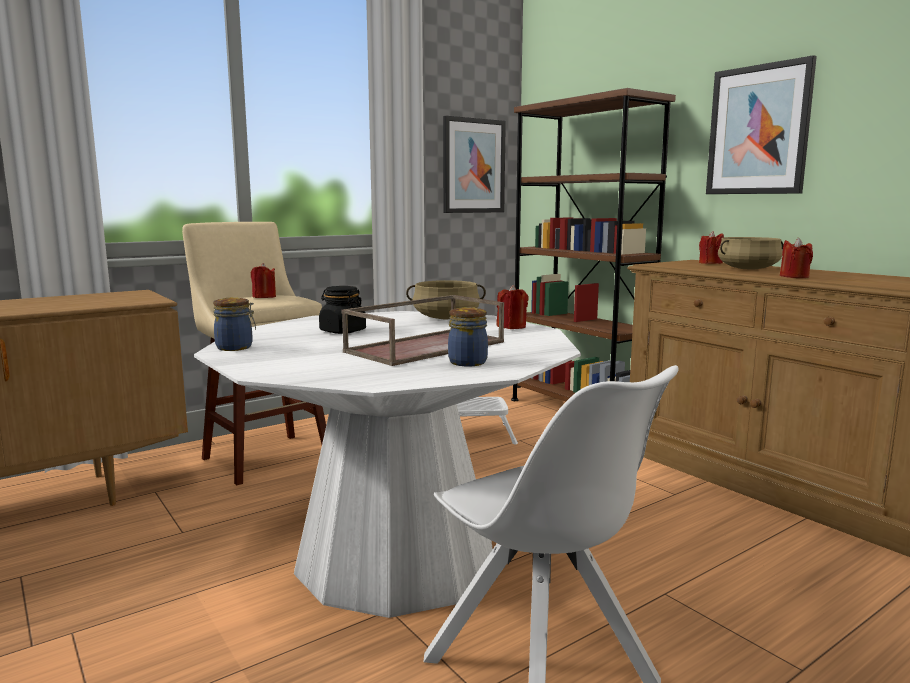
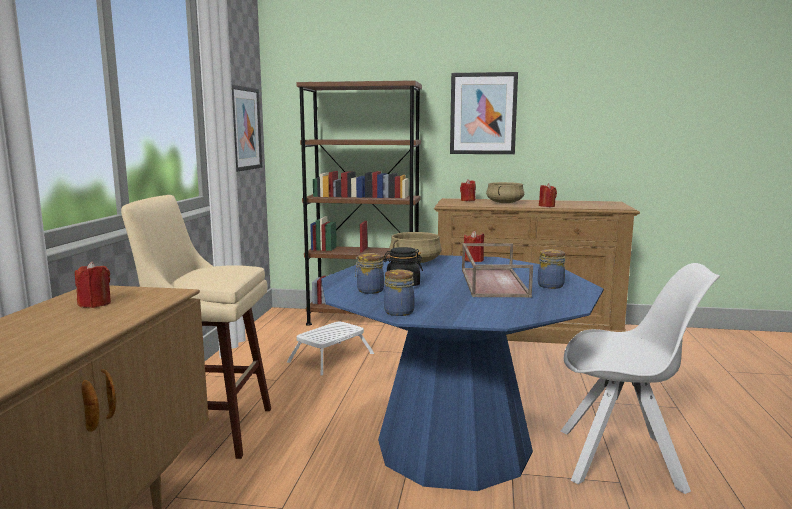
camera: 45 degrees left, 0 degrees up
white dining table [194,311,581,618] -> blue dining table [321,255,604,491]
red candle [251,263,276,298] -> red candle moved to [75,261,111,308]
none -> jar [355,253,384,294]

